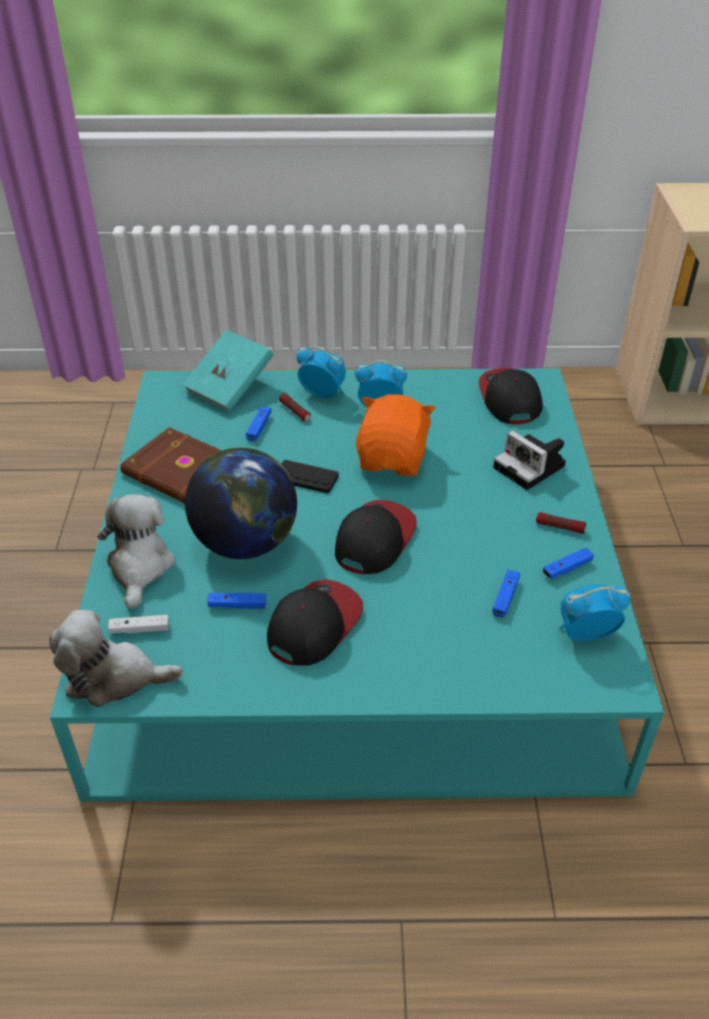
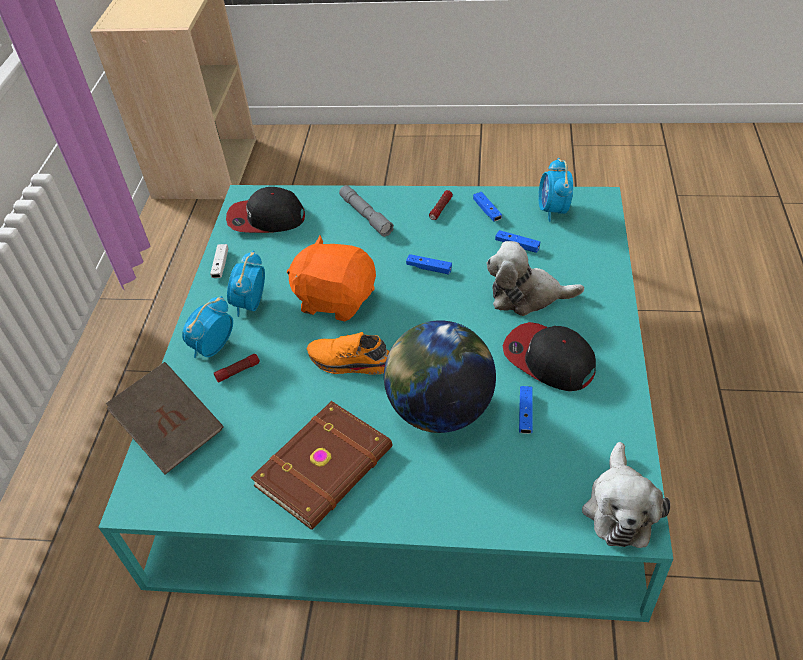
camera: 80 degrees left, 5 degrees up
plush toy [97,494,175,609] -> plush toy moved to [486,241,584,316]
white game controller [108,615,169,634] -> white game controller moved to [210,244,228,278]
turquoise book [182,330,273,412] -> brown book [106,362,224,475]
blue game controller [246,406,271,441] -> blue game controller moved to [406,254,452,274]
black game controller [281,460,339,493] -> orange shoe [307,332,390,375]
cap [335,500,417,574] -> none
camera [493,431,566,490] -> grey flashlight [339,185,394,237]

